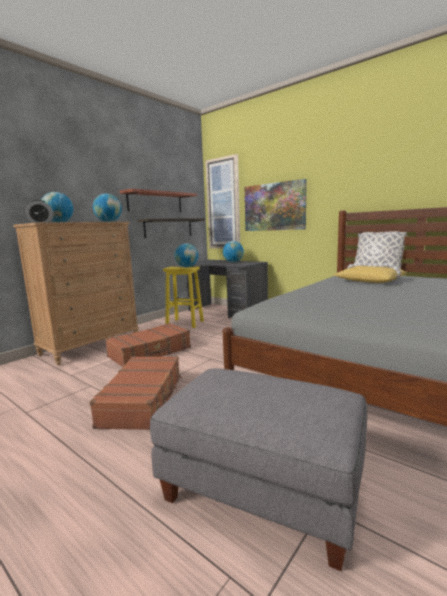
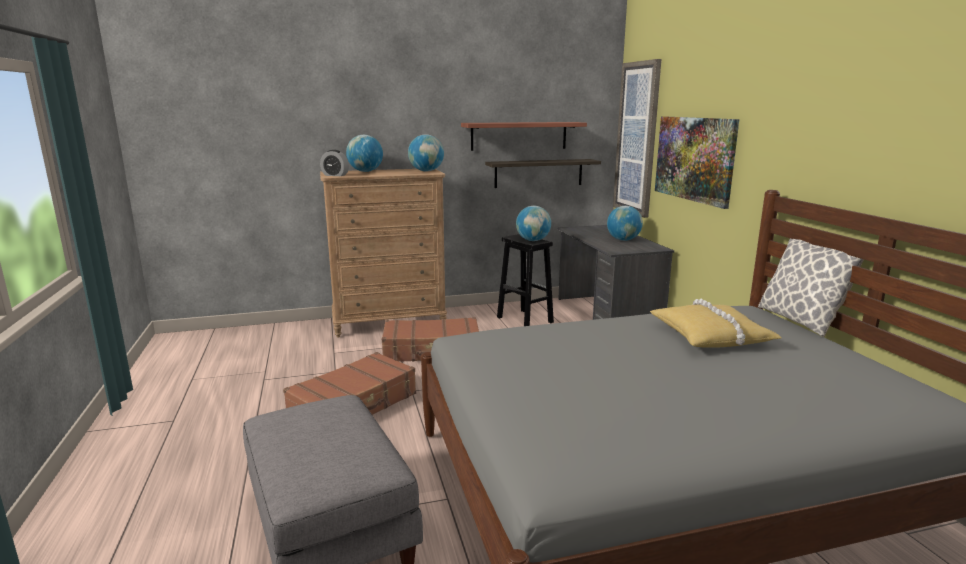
camera: 35 degrees right, 5 degrees up
yellow stool [163,267,204,328] -> black stool [497,234,554,326]

